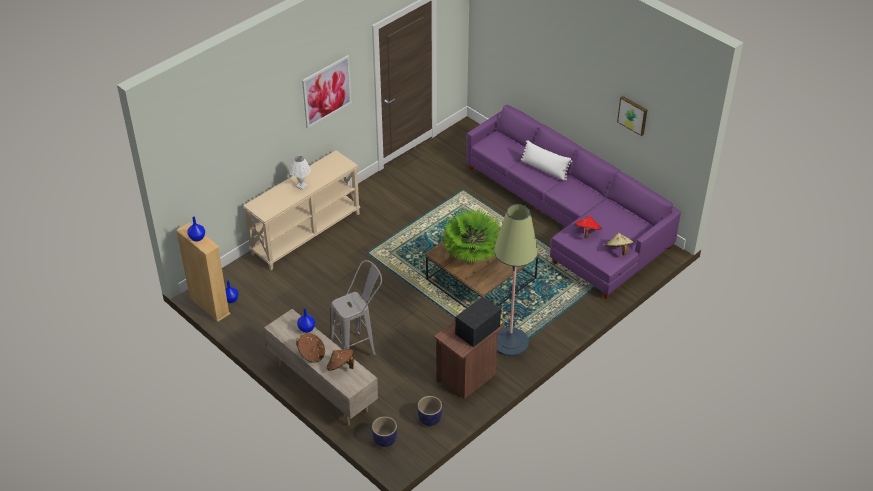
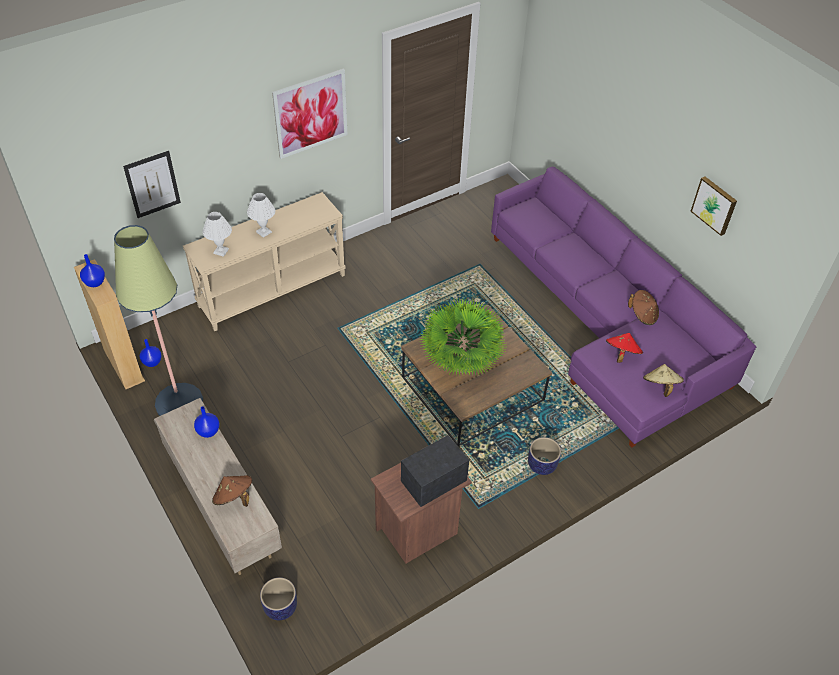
camera: 10 degrees right, 5 degrees up
brown hat [296,333,325,363] -> brown hat moved to [628,290,659,325]
grey stool [331,260,382,357] -> none
planter [417,396,442,426] -> planter moved to [528,437,561,475]
floor lamp [494,204,538,357] -> floor lamp moved to [114,225,203,416]
white pillow [521,140,573,181] -> none
none -> picture [123,151,181,218]
none -> white table lamp [203,212,232,257]

